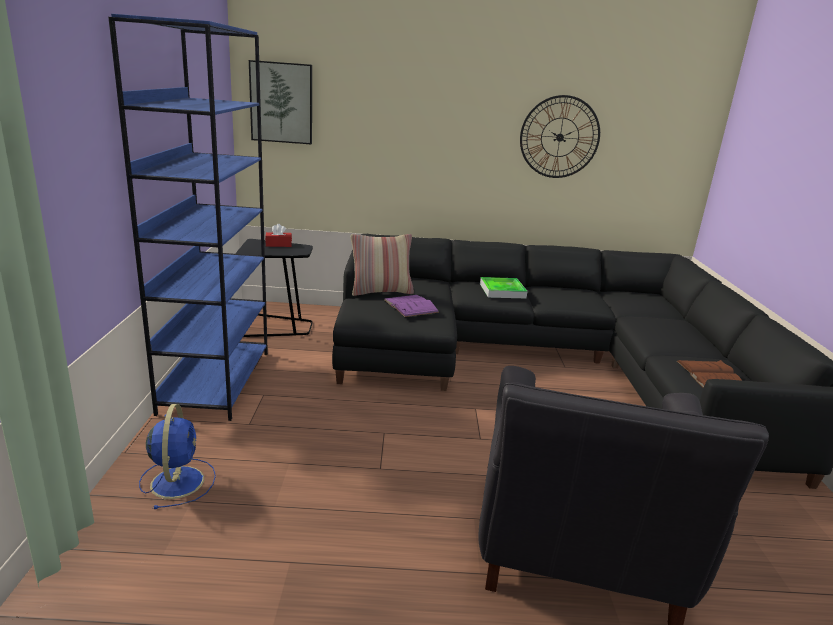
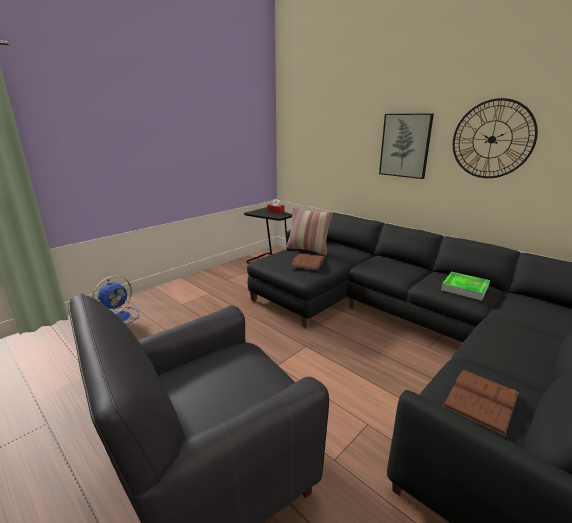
camera: 45 degrees right, 0 degrees up
blue bookcase [108,14,268,421] -> none
picture [249,60,312,144] -> picture moved to [379,113,434,179]
purple book [384,295,439,317] -> brown book [290,254,325,270]
tray [480,277,528,298] -> tray moved to [441,272,490,301]

